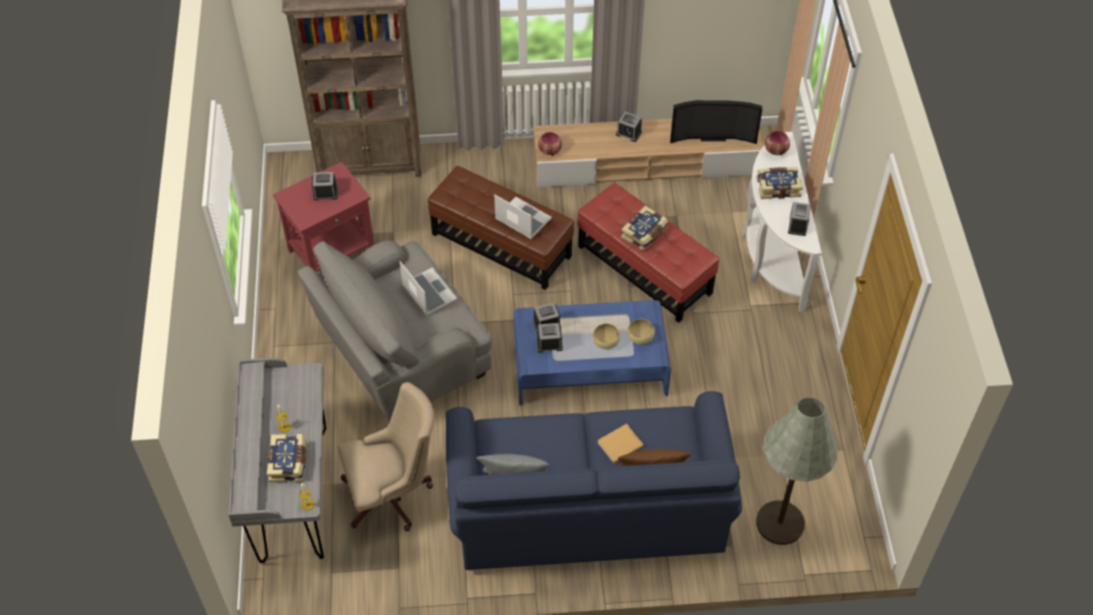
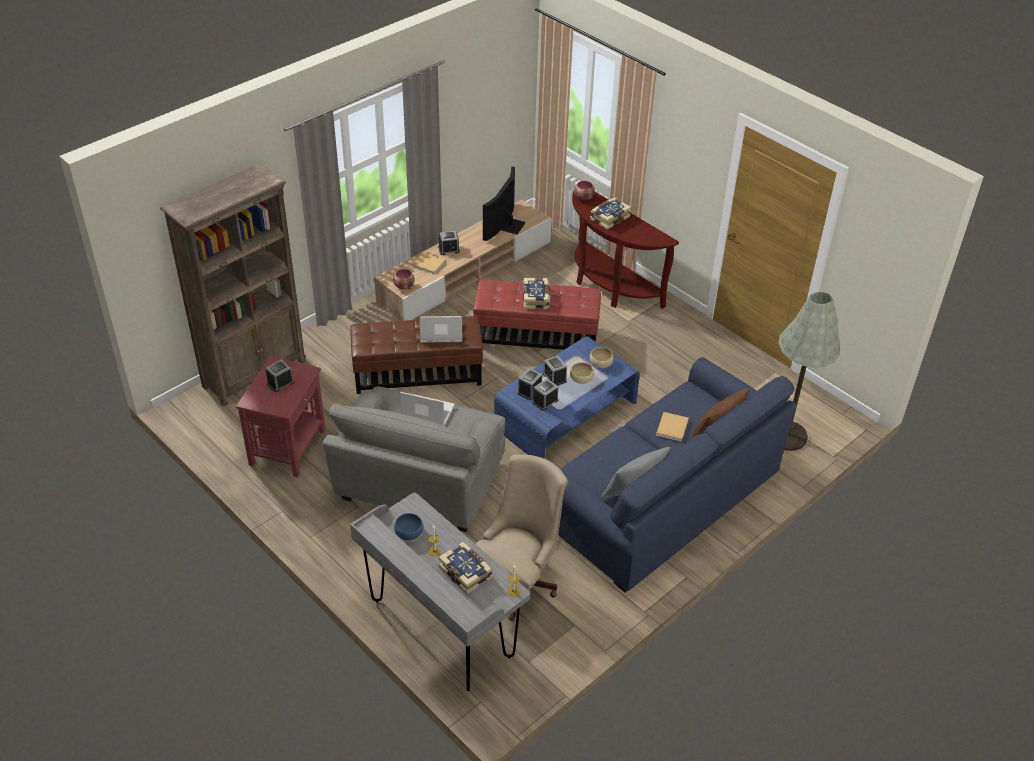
camera: 40 degrees left, 10 degrees down
television [670,100,762,144] -> television turned 150 degrees clockwise [483,166,526,241]
white console table [742,132,822,312] -> brown console table [572,192,679,309]
alarm clock [788,202,811,236] -> alarm clock moved to [543,356,567,386]
none -> blue bowl [394,513,423,540]
none -> beige book [411,252,445,274]

